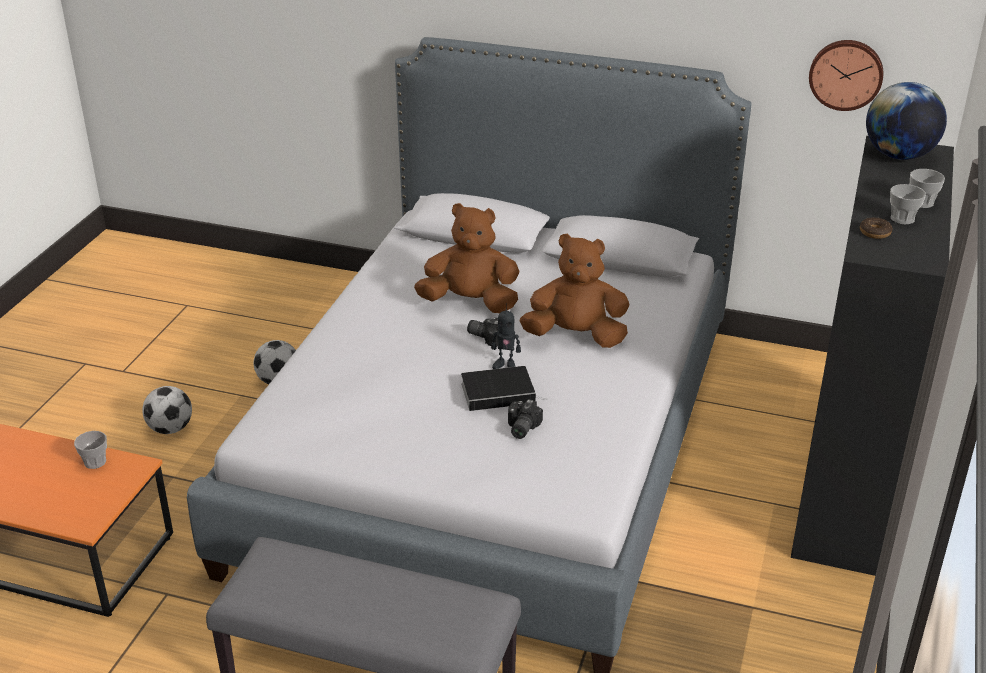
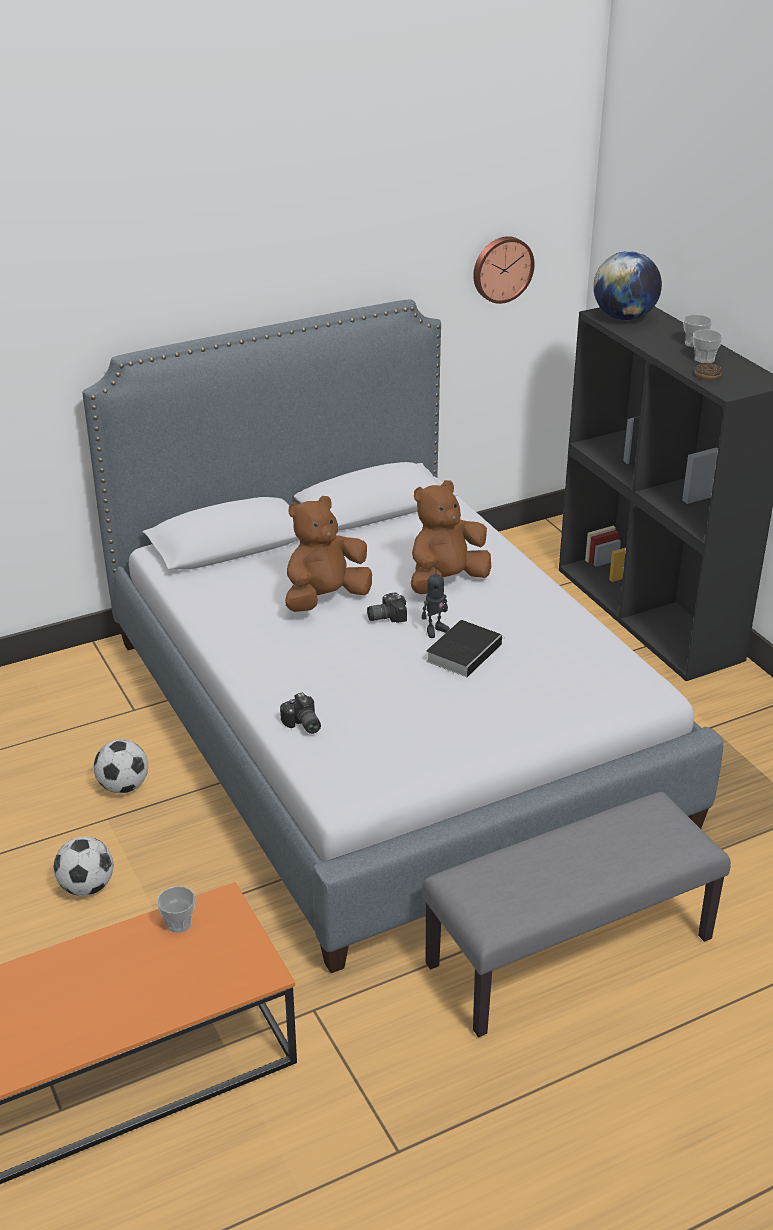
camera: 45 degrees left, 0 degrees up
camera [508,399,543,439] -> camera moved to [280,693,321,734]

